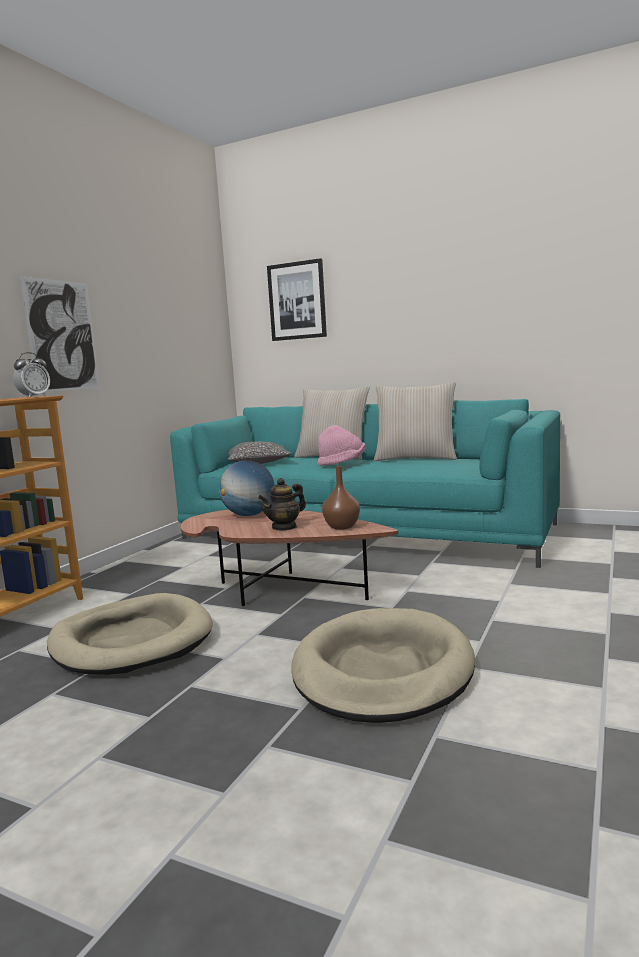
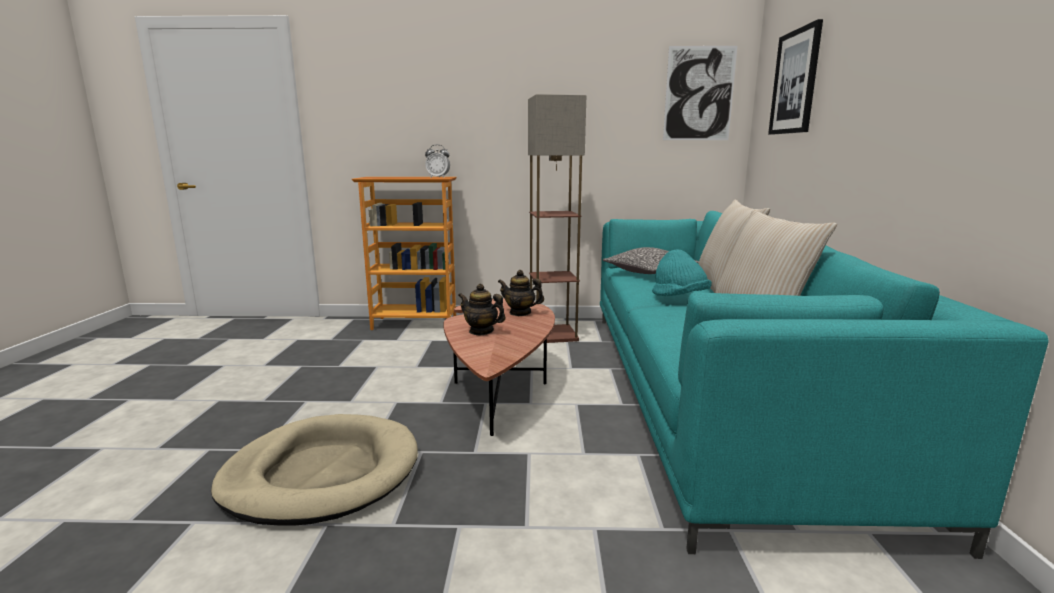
camera: 65 degrees right, 5 degrees up
picture [20,276,99,392] -> picture moved to [663,46,737,140]
beige dog bed [47,593,213,675] -> none
globe [219,460,275,516] -> teapot [498,270,544,316]
pink hat [318,425,366,466] -> turquoise hat [652,249,712,296]
brown vase [322,466,360,530] -> none
none -> floor lamp [528,94,586,343]

